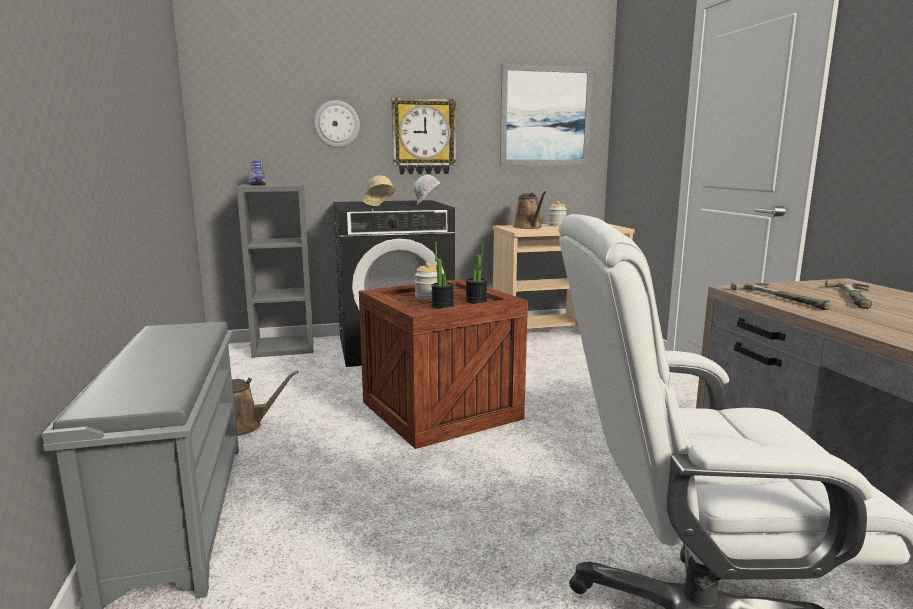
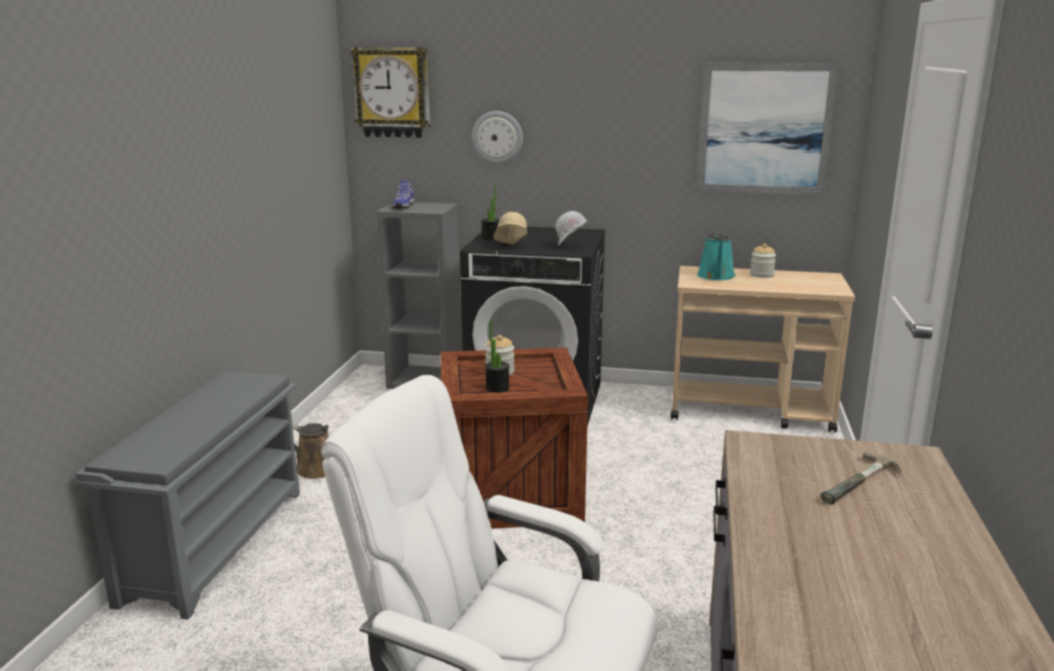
camera: 25 degrees right, 5 degrees up
wall clock [391,98,457,174] -> wall clock moved to [351,47,430,138]
potted plant [466,238,487,304] -> potted plant moved to [481,184,499,240]
brown watering can [513,191,546,229] -> turquoise watering can [697,232,736,280]
hammer [731,282,831,310] -> none

